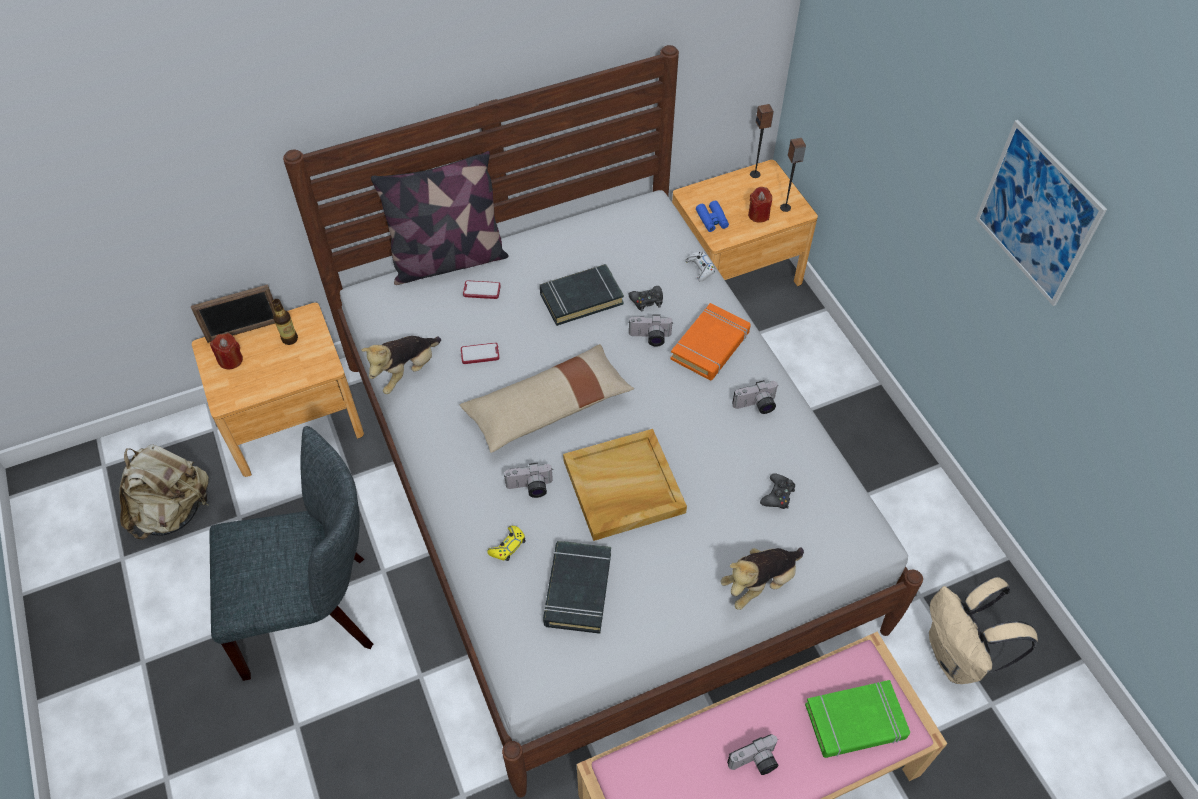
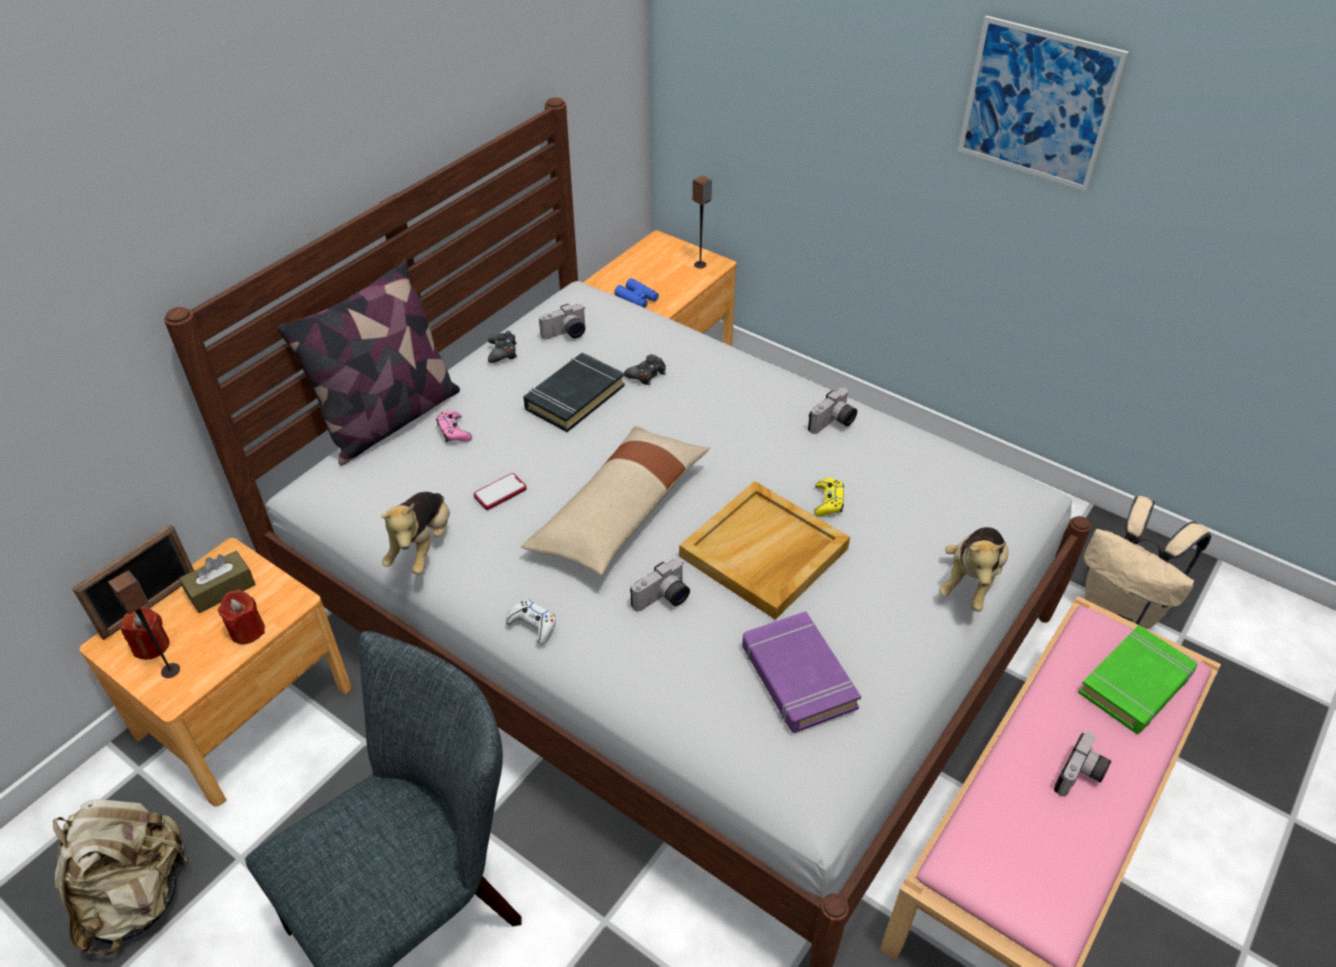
camera: 30 degrees left, 10 degrees down
bottle [272,299,298,345] -> brown tissue box [179,551,256,613]
phone [463,281,500,299] -> pink game controller [436,410,472,443]
yellow game controller [487,526,526,561] -> yellow game controller moved to [814,478,844,516]
black book [543,541,611,634] -> purple book [742,611,861,733]
camera [628,314,673,347] -> camera moved to [539,304,585,339]
orange book [670,303,751,380] -> none
white game controller [685,252,715,282] -> white game controller moved to [506,600,556,644]
red candle [748,187,772,223] -> red candle moved to [218,590,265,645]
speaker [750,104,774,178] -> speaker moved to [108,570,180,678]
black game controller [760,473,795,509] -> black game controller moved to [488,331,517,363]

